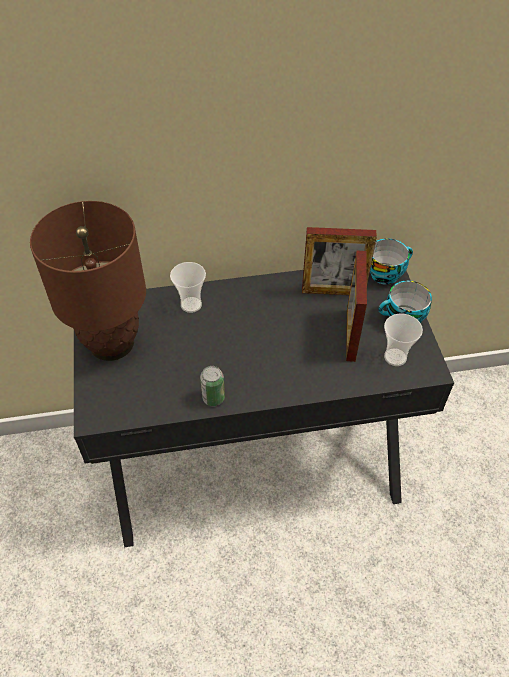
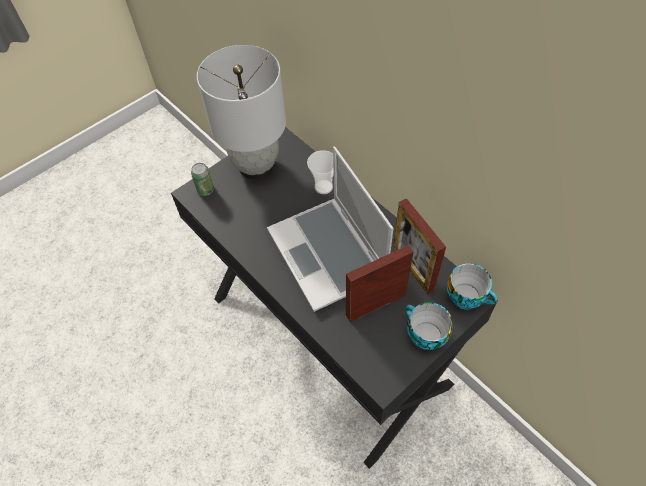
camera: 60 degrees right, 5 degrees up
brown table lamp [30,201,146,361] -> white table lamp [197,45,286,179]
can [200,366,225,406] -> can moved to [191,163,214,196]
cup [384,314,423,366] -> none
none -> laptop [267,147,393,312]

